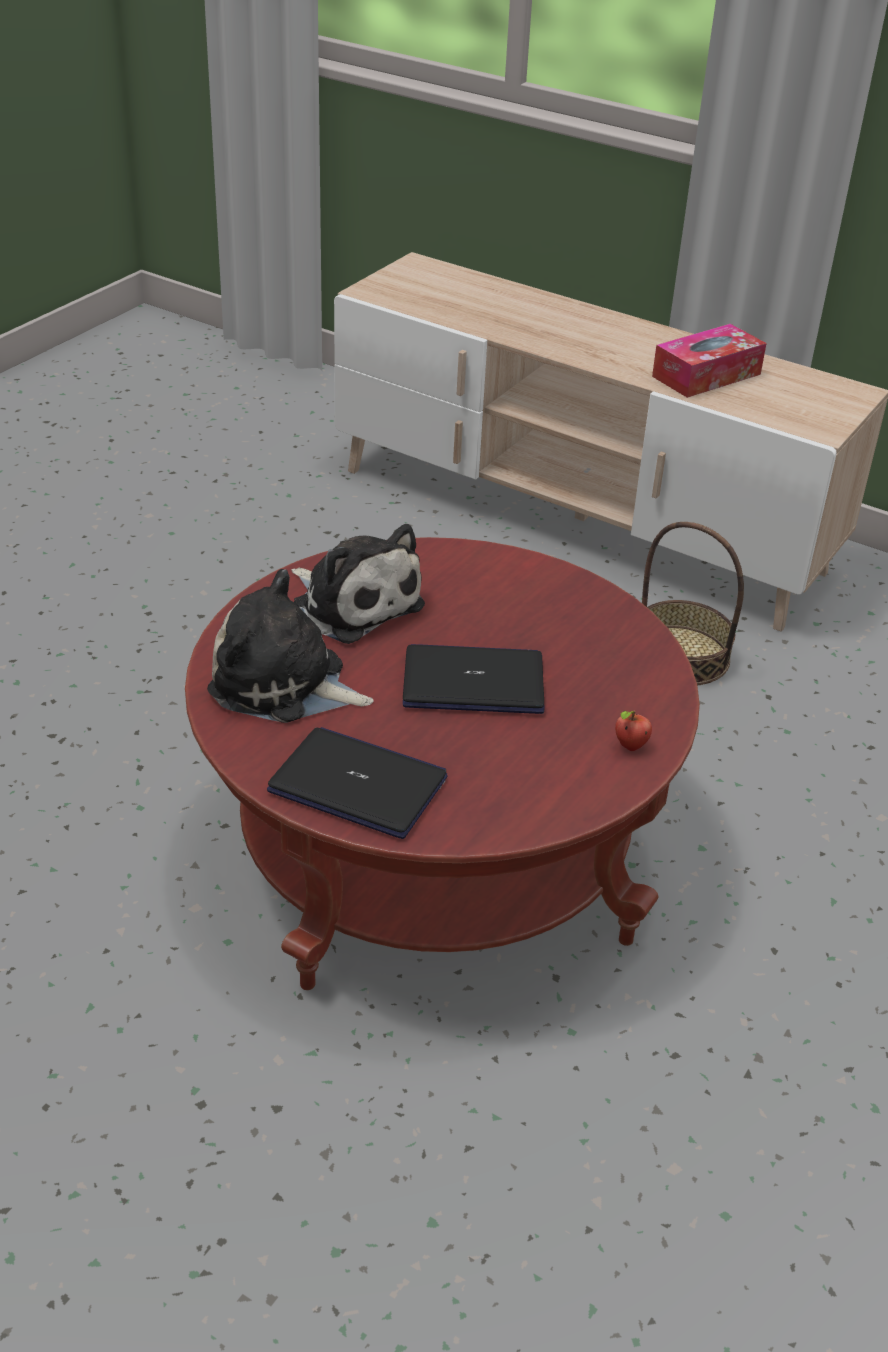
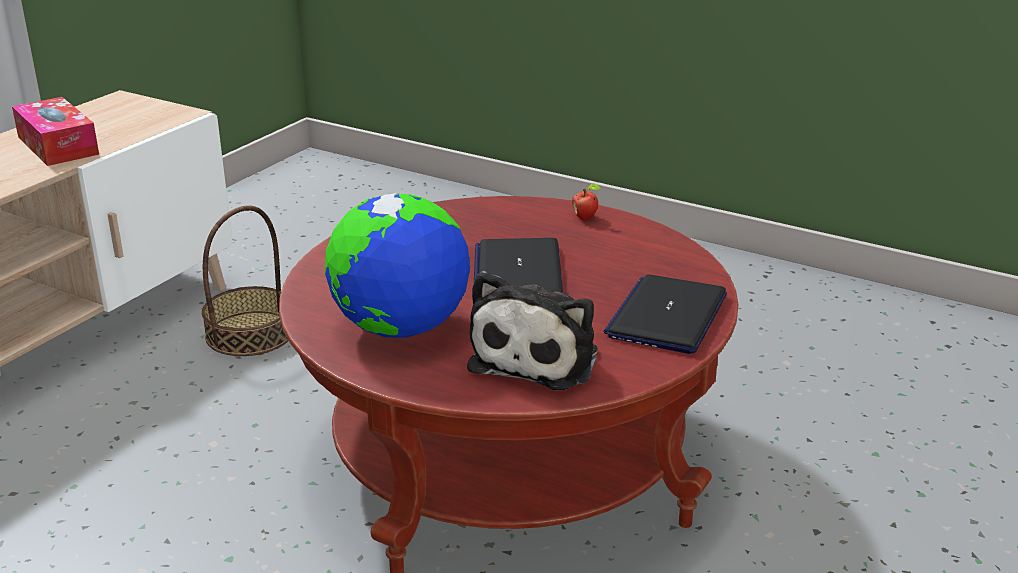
camera: 90 degrees left, 10 degrees down
plush toy [291,524,425,644] -> globe [325,193,470,338]

